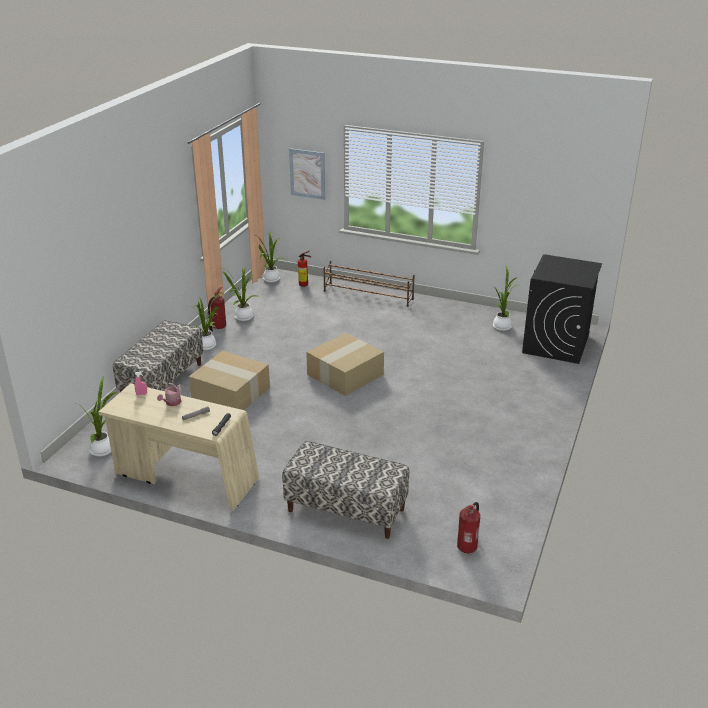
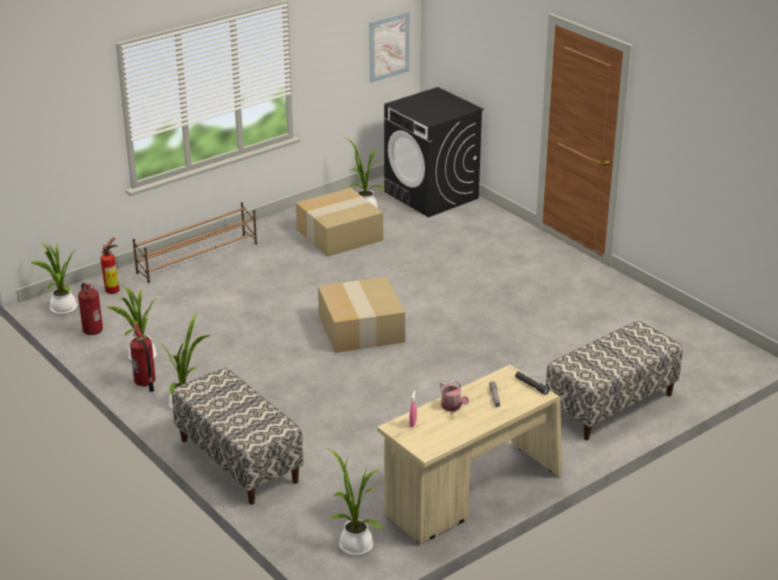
camera: 60 degrees left, 0 degrees up
cardboard box [189,351,270,410] -> cardboard box moved to [296,188,383,257]
picture [289,148,325,200] -> picture moved to [369,12,410,83]
fire extinguisher [457,502,480,554] -> fire extinguisher moved to [78,283,103,335]

